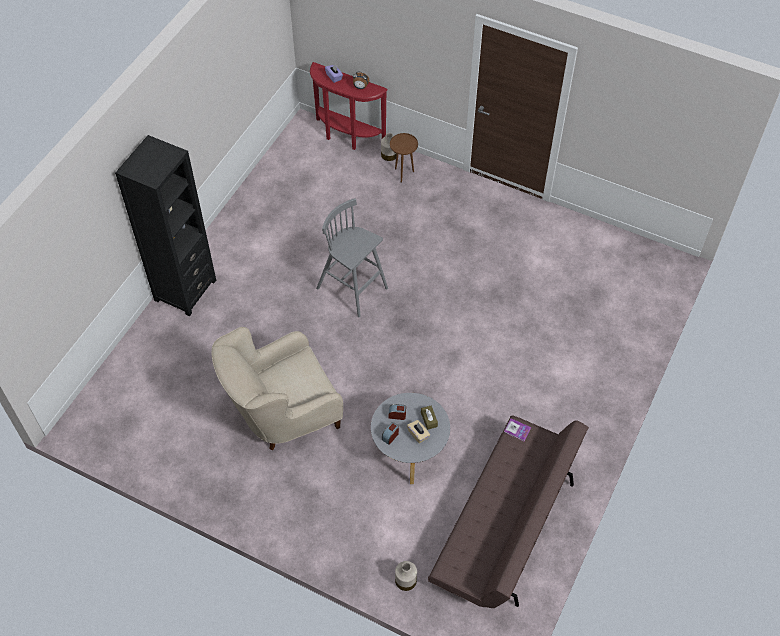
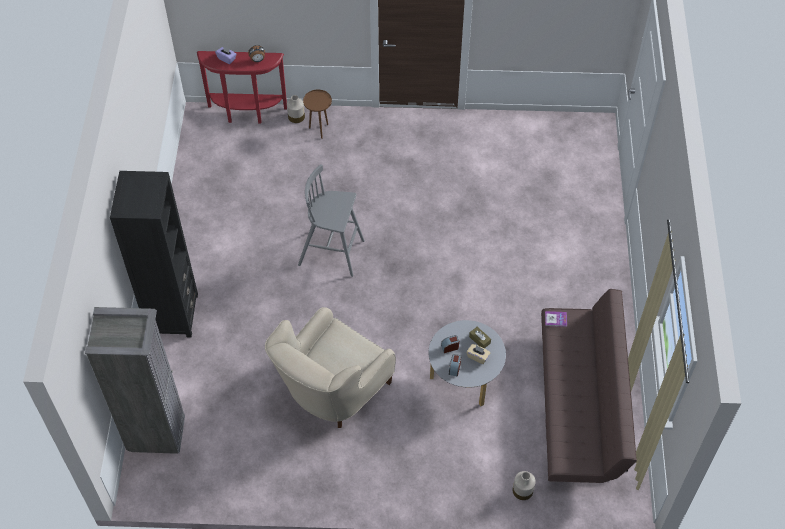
camera: 25 degrees left, 0 degrees up
none -> grey cabinet [85,307,185,454]

